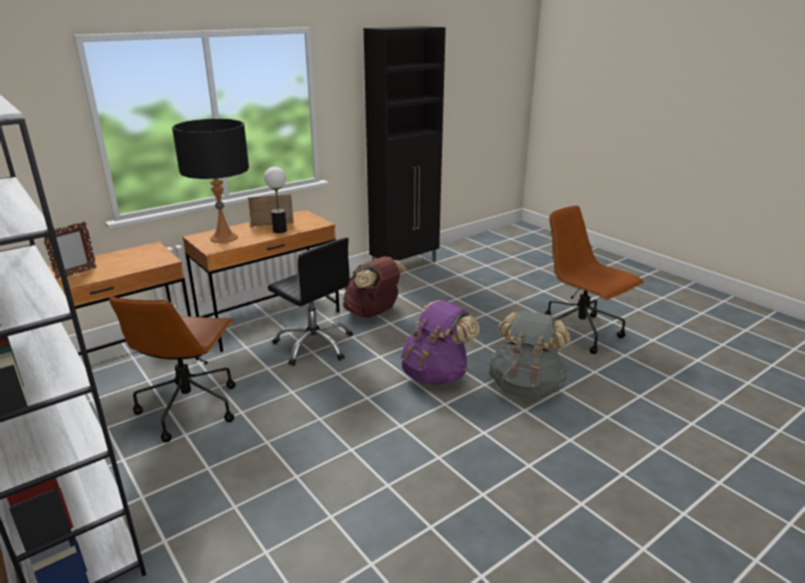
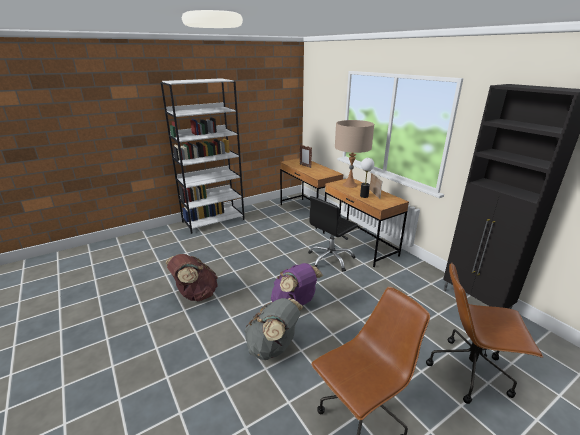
camera: 95 degrees right, 0 degrees up
brown office chair [109,297,236,442] -> brown office chair moved to [426,263,543,404]
black table lamp [172,119,249,243] -> beige table lamp [335,120,374,188]
brown backpack [343,256,407,318] -> brown backpack moved to [166,254,218,302]

